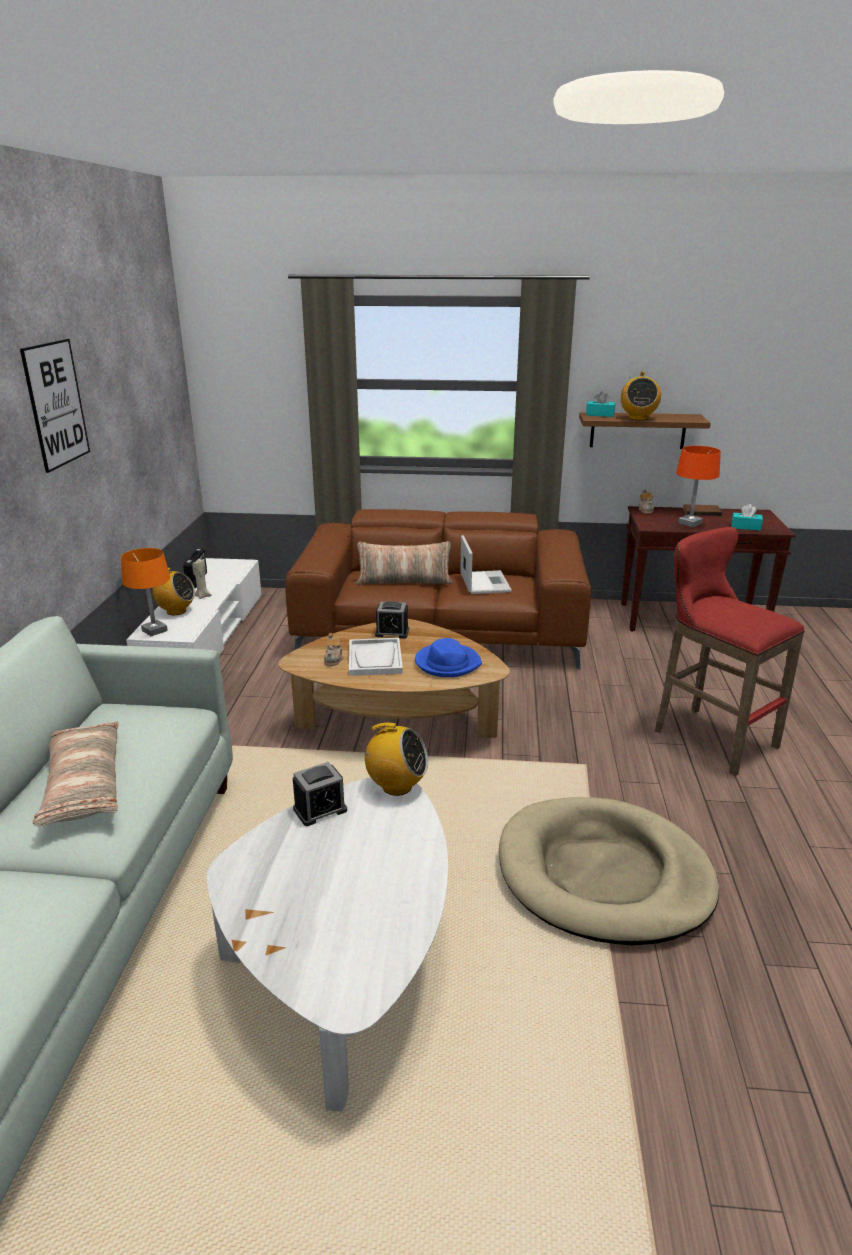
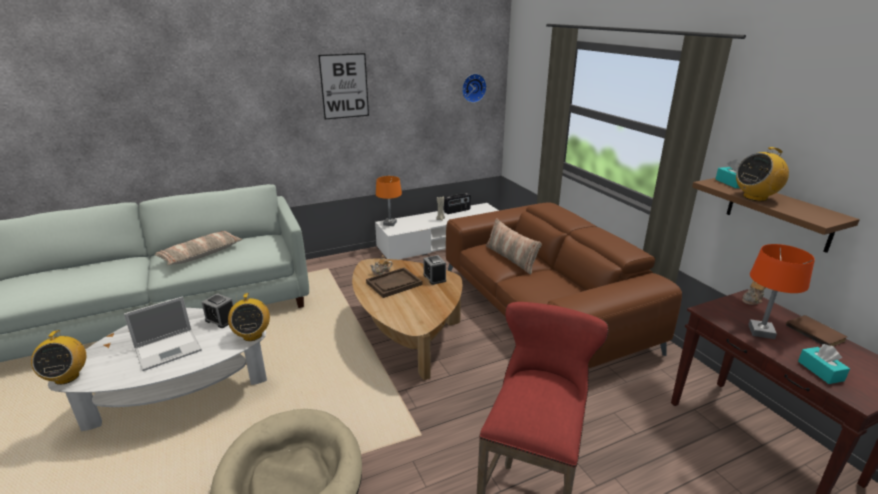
camera: 60 degrees right, 0 degrees up
radio [152,568,195,615] -> radio moved to [31,330,86,385]
white tray [349,638,403,676] -> brown tray [366,268,422,298]
blue hat [415,638,482,677] -> none
laptop [460,535,512,594] -> laptop moved to [124,296,202,371]
none -> wall clock [462,74,487,103]

